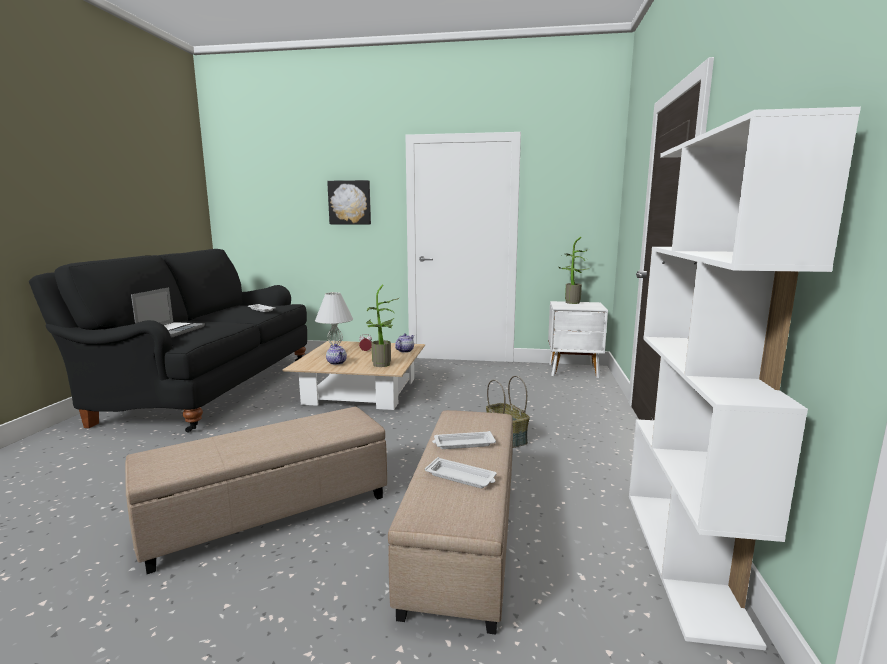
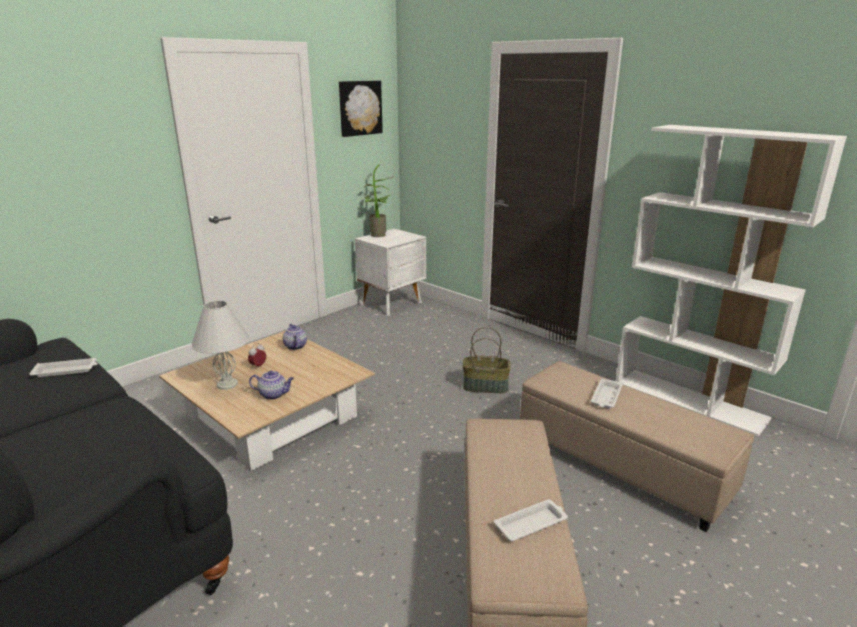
camera: 55 degrees left, 10 degrees up
laptop [131,287,205,338] -> none
picture [327,180,371,224] -> picture moved to [339,81,383,137]
potted plant [366,285,399,367] -> none
white tray [425,457,497,488] -> white tray moved to [494,499,568,542]

